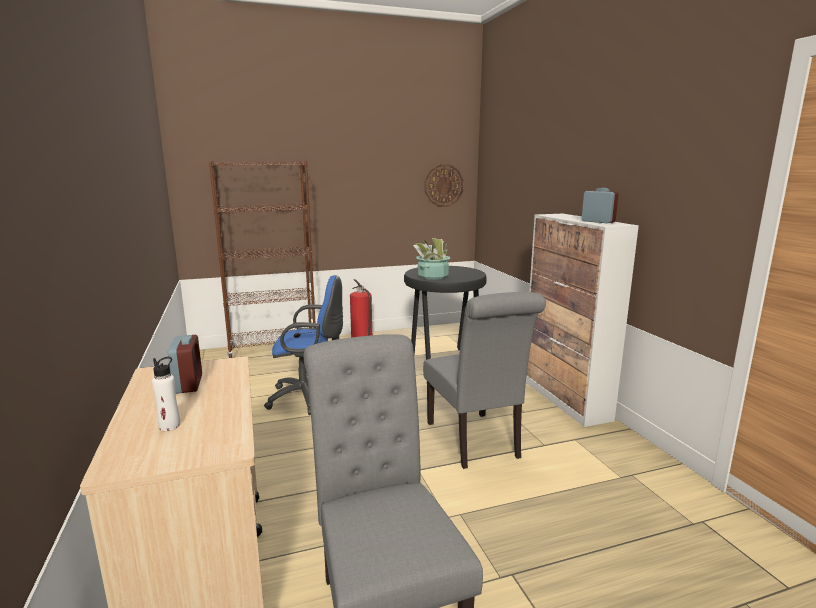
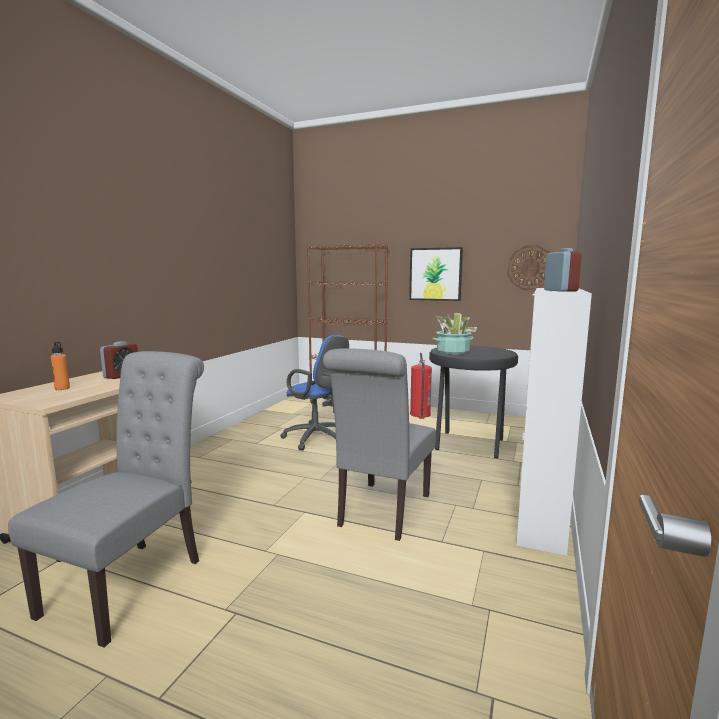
camera: 40 degrees right, 5 degrees down
white bottle [152,357,180,431] -> orange bottle [51,342,70,390]
none -> picture [409,247,463,301]

